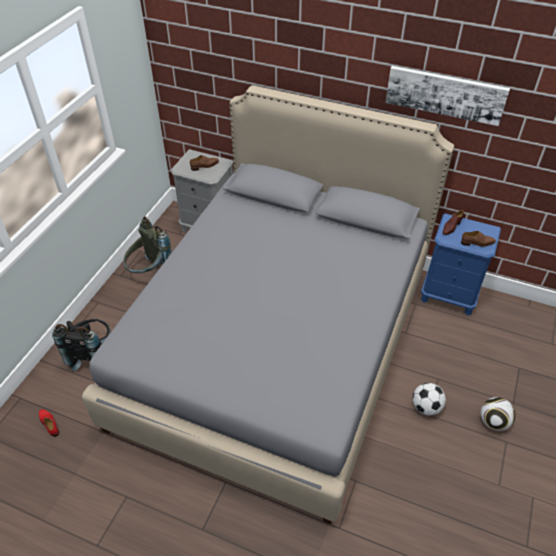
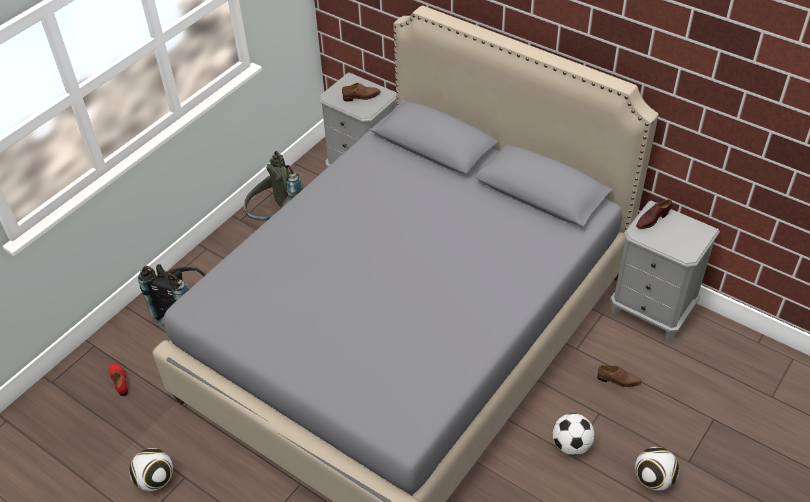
camera: 15 degrees right, 0 degrees up
picture [386,66,510,126] -> none
blue nightstand [421,214,501,316] -> grey nightstand [610,201,720,341]
brown shoe [461,231,496,247] -> brown shoe moved to [597,365,642,387]
none -> football [129,448,173,491]

